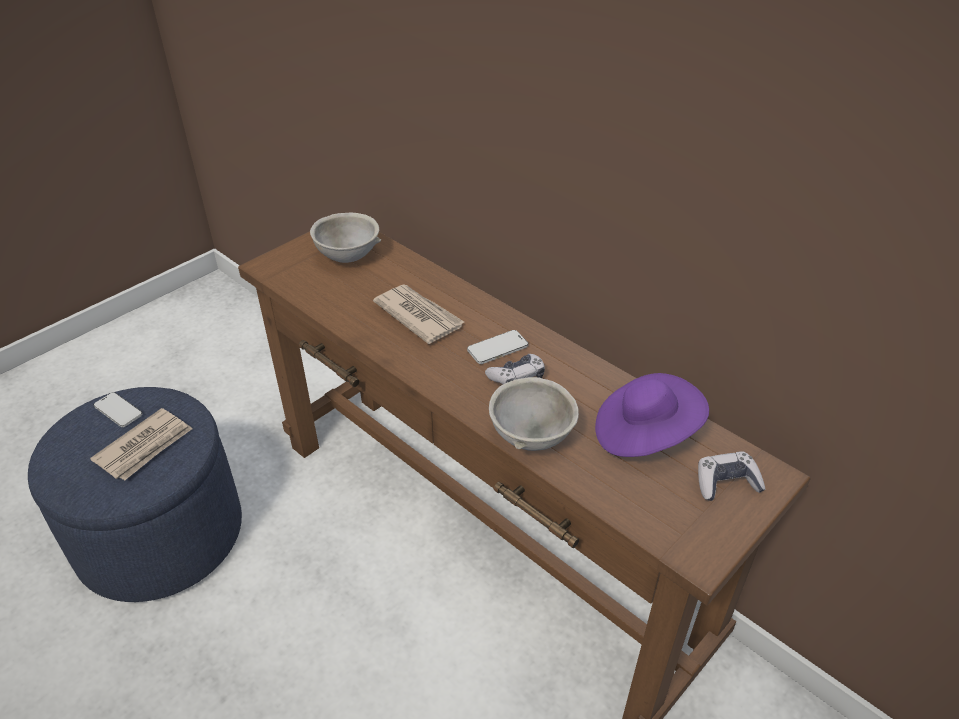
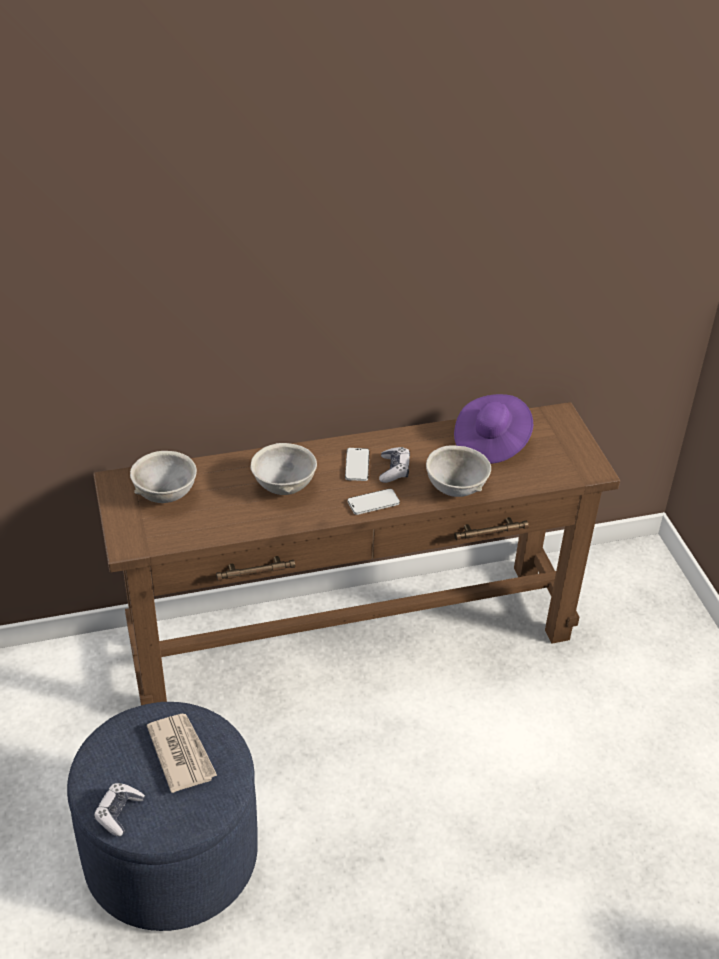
camera: 60 degrees left, 0 degrees up
phone [94,392,142,427] -> phone moved to [347,488,400,515]
newspaper [373,284,464,344] -> grey bowl [250,443,317,495]
game controller [698,452,766,501] -> game controller moved to [94,783,145,837]

